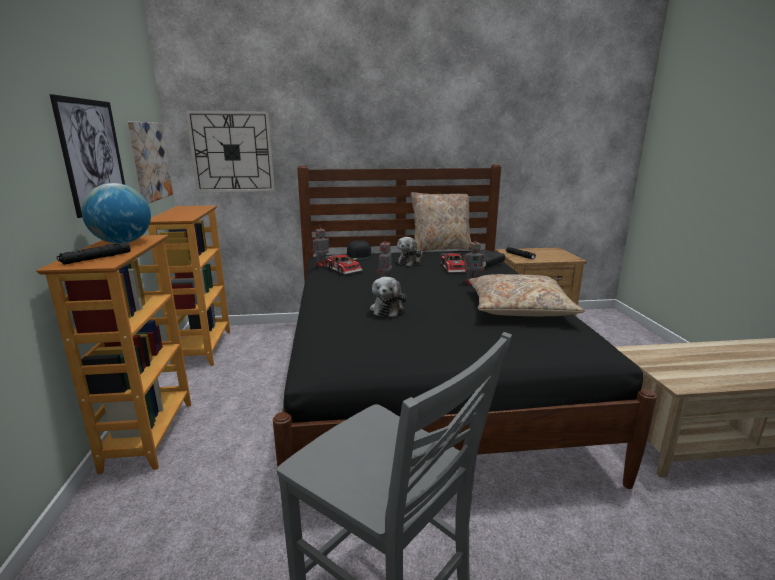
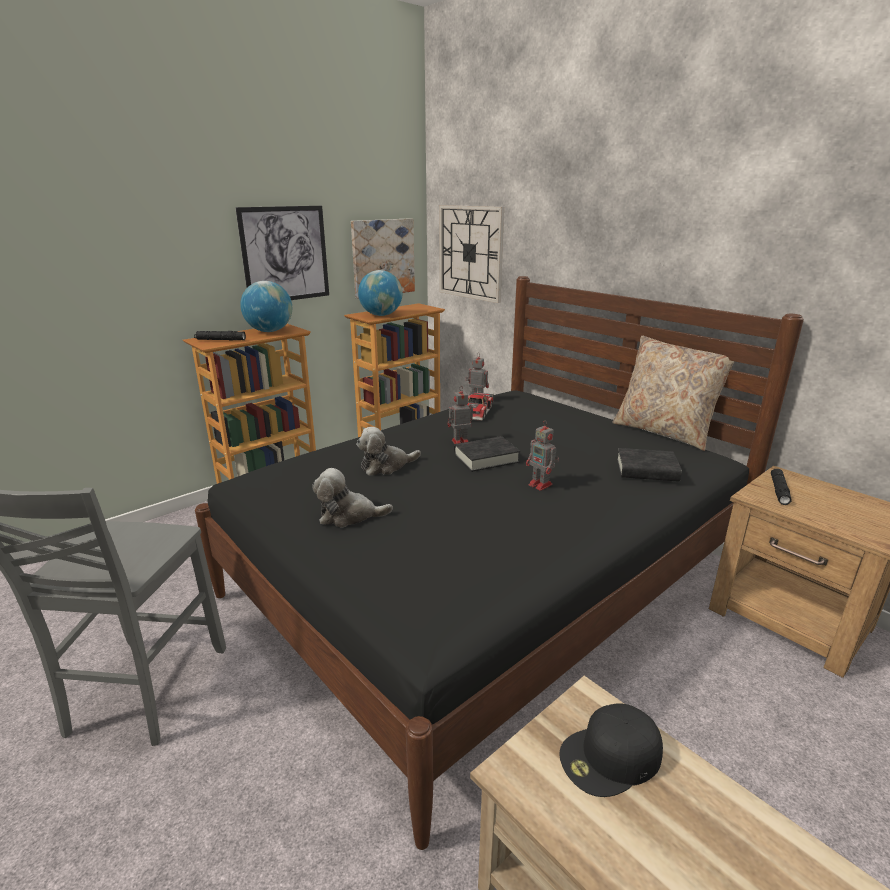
camera: 55 degrees right, 5 degrees up
black cap [346,240,371,261] -> black cap moved to [560,704,663,797]
plush toy [397,237,423,266] -> plush toy moved to [312,468,393,528]
toy car [440,253,465,273] -> none
beige pillow [469,274,585,316] -> none
none -> globe [358,270,402,316]
none -> black book [454,436,520,472]

